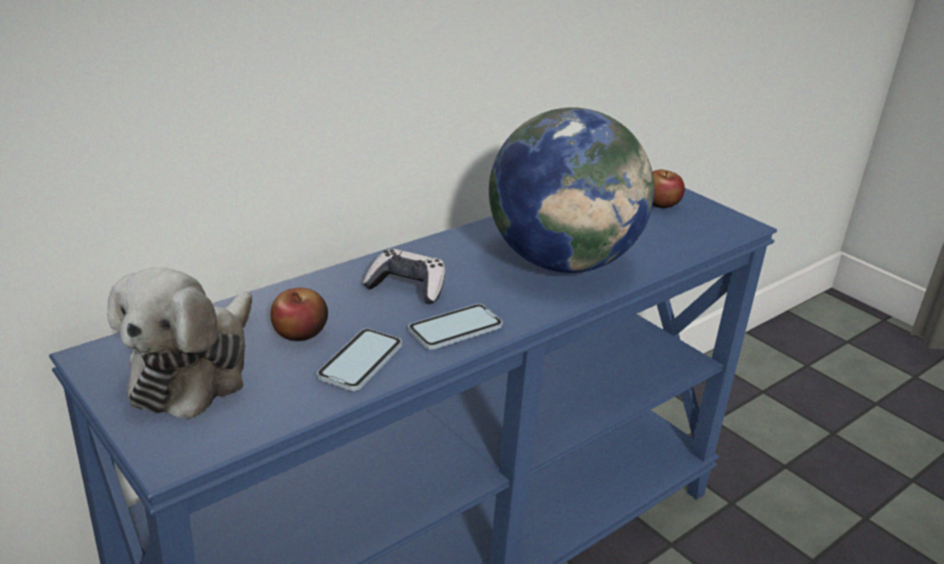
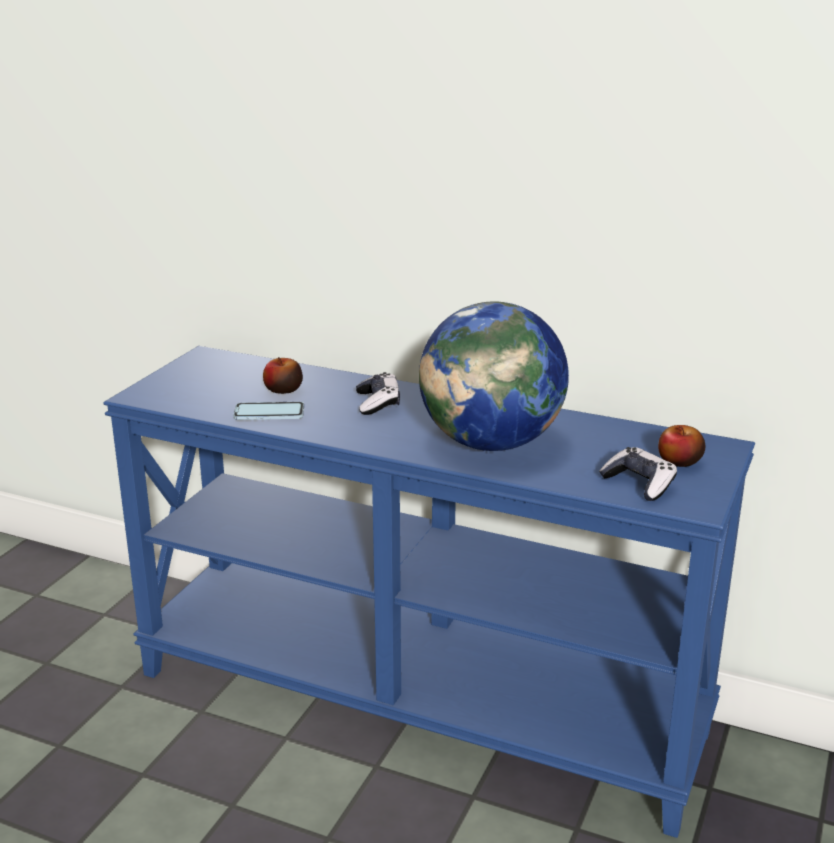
camera: 65 degrees right, 5 degrees down
plush toy [107,267,252,419] -> none
phone [408,304,503,350] -> none
none -> game controller [599,447,677,501]

